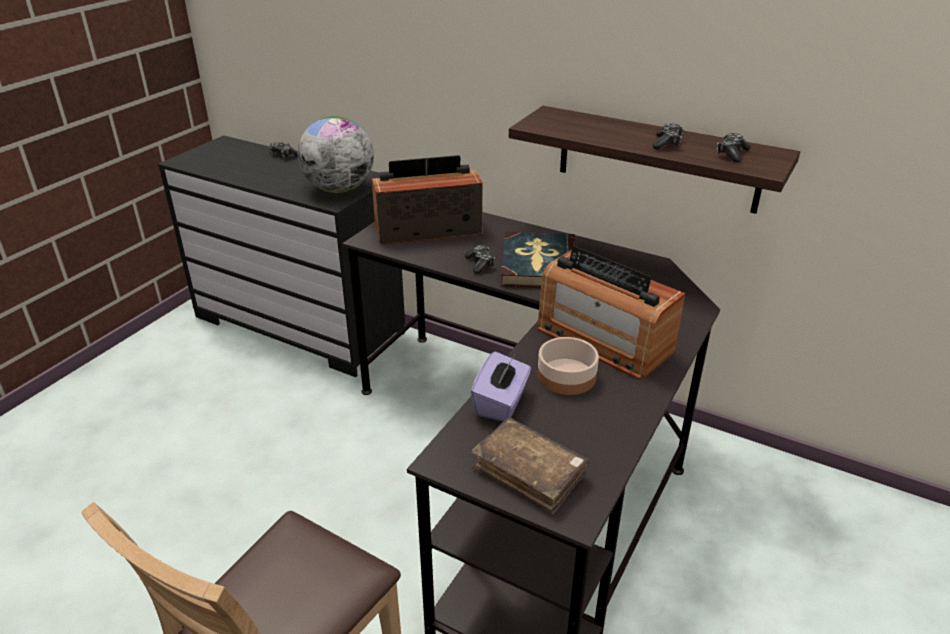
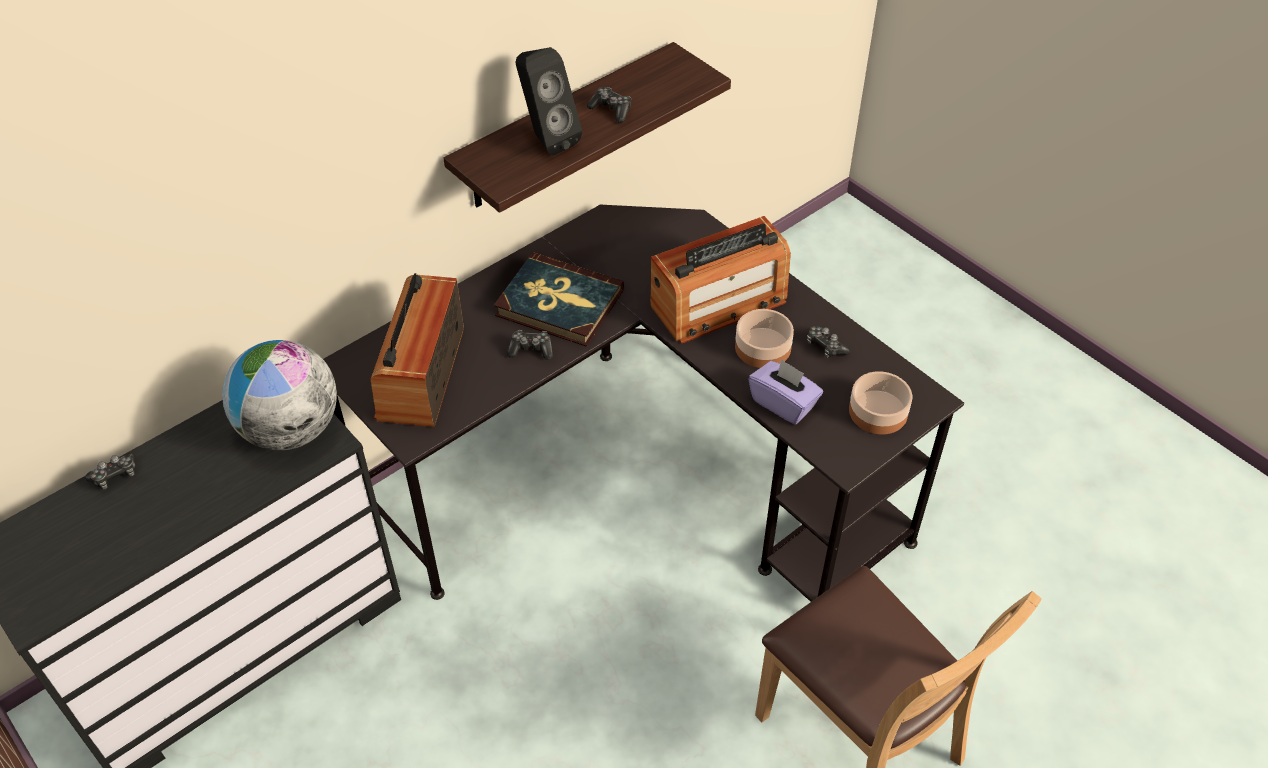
camera: 70 degrees left, 15 degrees up
brown book [472,418,589,515] -> bowl [849,371,912,435]
game controller [717,133,751,162] -> game controller moved to [807,326,851,358]
none -> black speaker [515,47,582,155]

